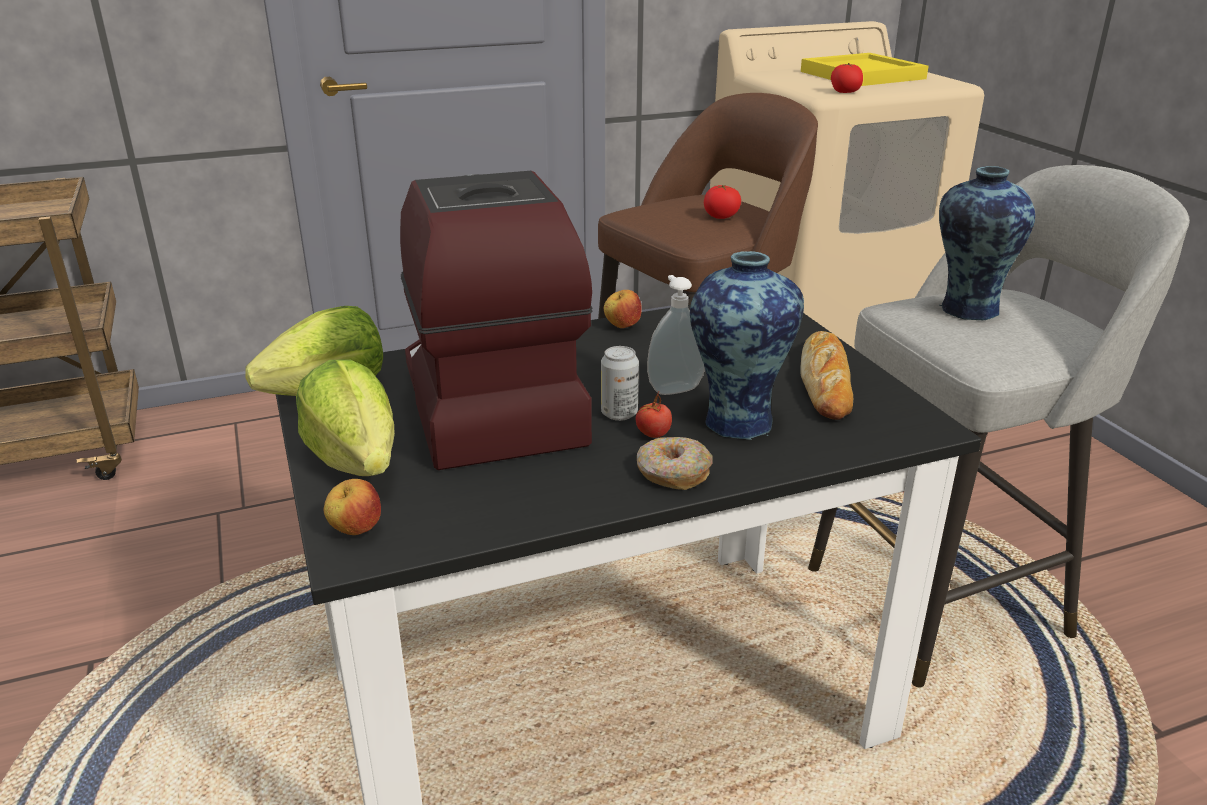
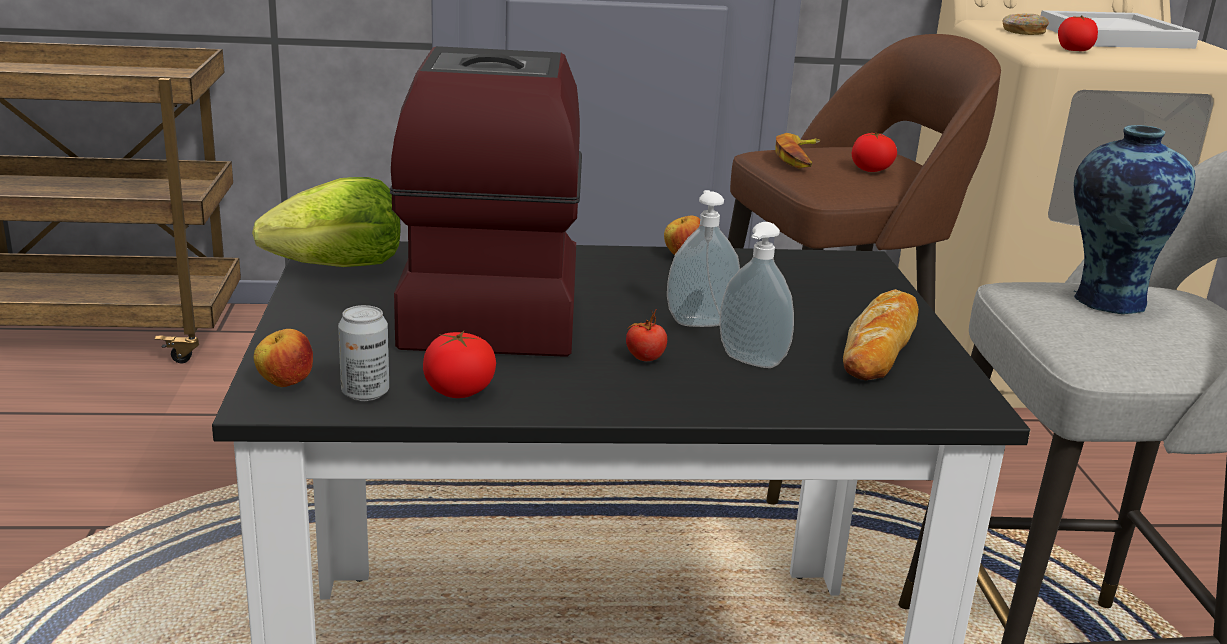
camera: 15 degrees right, 5 degrees down
lettuce [296,359,395,476] -> none
can [601,346,639,421] -> can moved to [338,305,389,401]
donut [637,437,713,490] -> donut moved to [1002,13,1049,35]
vase [690,251,804,440] -> soap dispenser [719,222,794,368]
yellow tray [801,53,928,86] -> white tray [1041,10,1200,49]
none -> tomato [423,331,496,398]
none -> banana [775,133,821,168]

